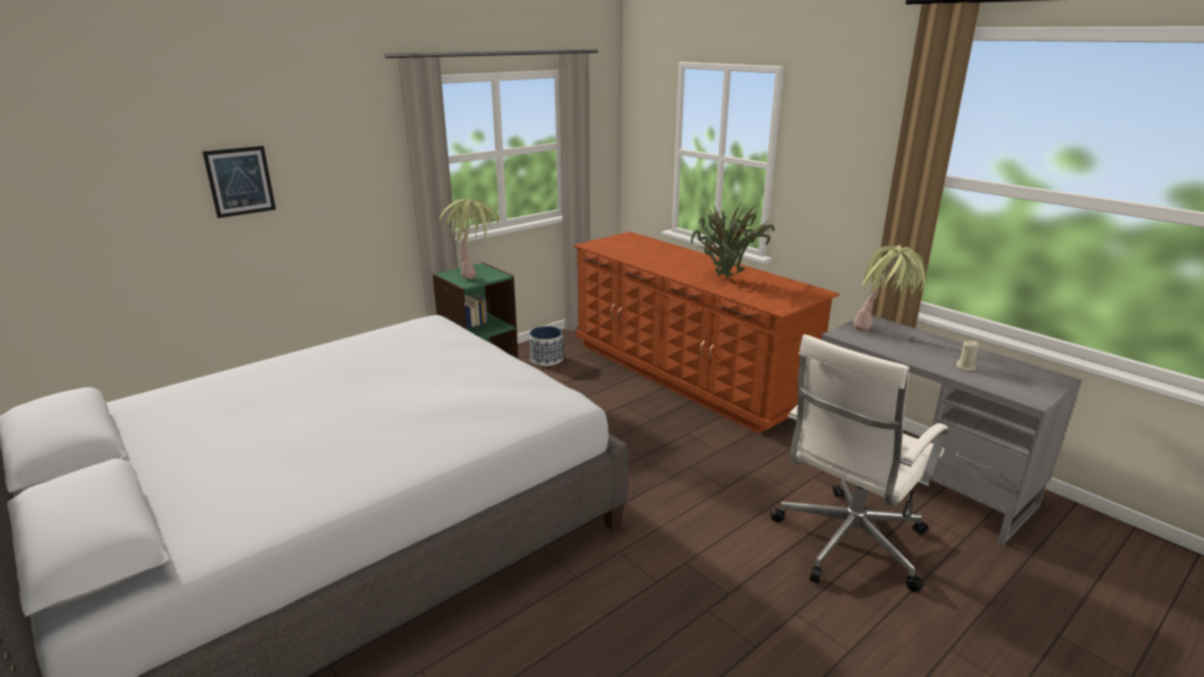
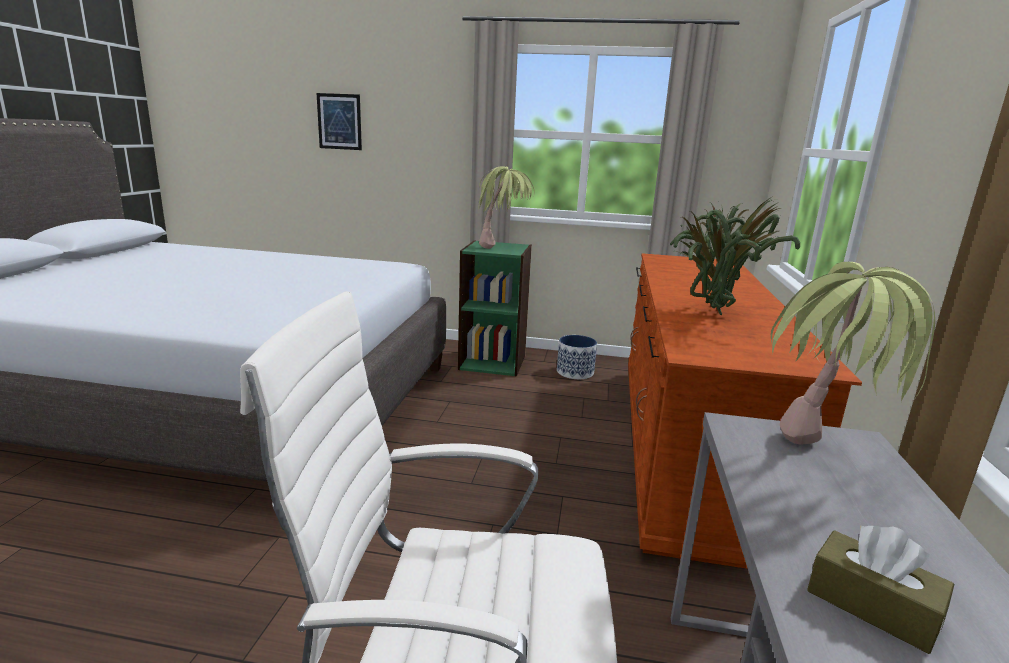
camera: 50 degrees right, 5 degrees down
beige candle [956,340,979,371] -> brown tissue box [807,525,955,654]

